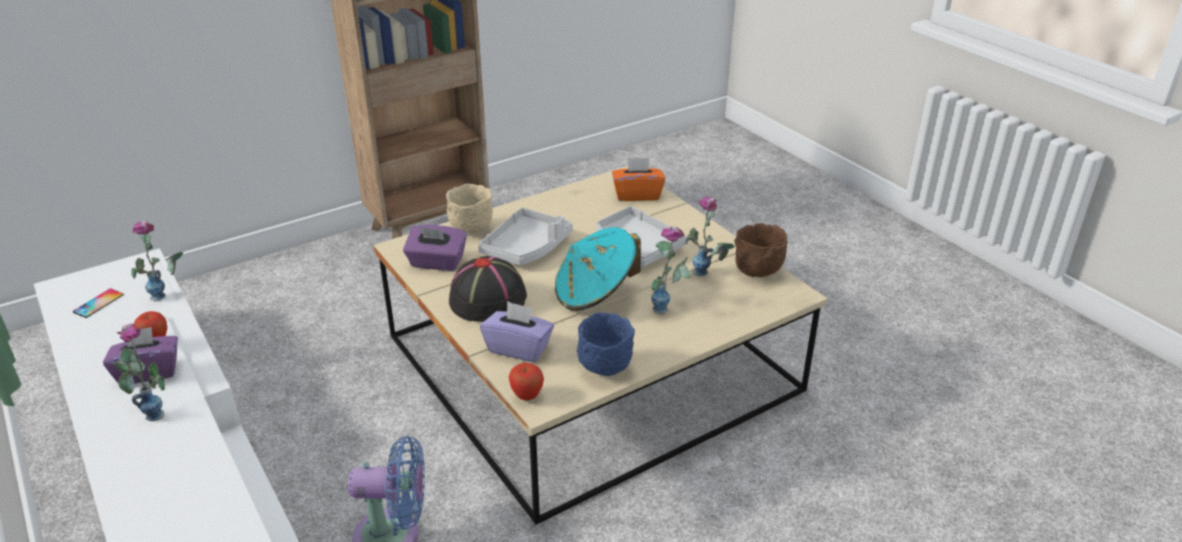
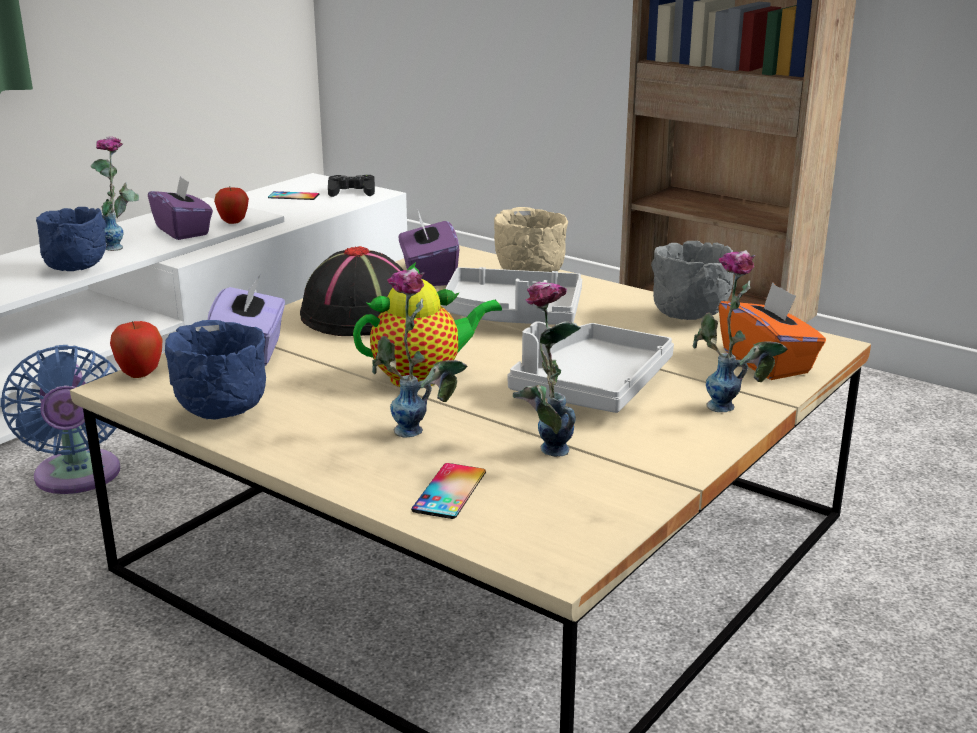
camera: 70 degrees right, 10 degrees down
vase [131,221,183,301] -> vase moved to [693,250,787,412]
turquoise hat [555,227,641,311] -> teapot [353,262,502,387]
brown bowl [734,223,788,277] -> none
none -> blue bowl [36,207,106,271]
none -> black game controller [328,175,375,197]
none -> phone [411,463,486,519]
none -> grey bowl [651,241,734,320]

